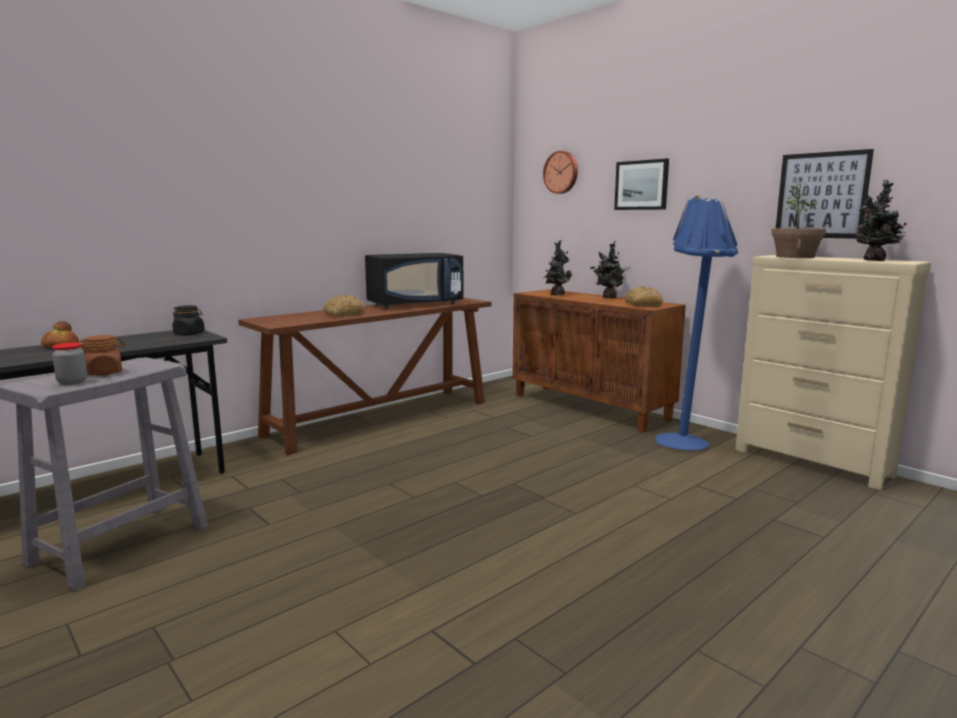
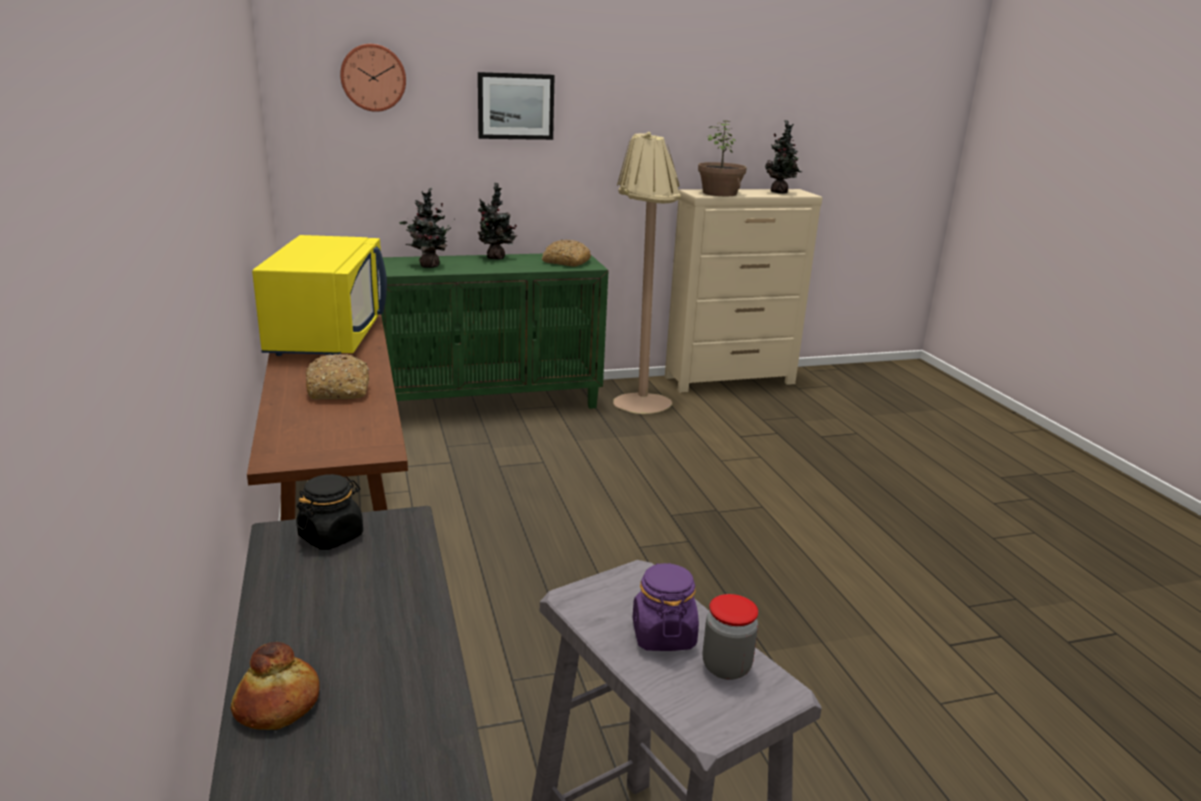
camera: 65 degrees left, 10 degrees up
brown jar [79,335,125,376] -> purple jar [633,563,699,651]
black microwave [365,253,464,309] -> yellow microwave [252,235,387,356]
brown cabinet [512,289,686,432] -> green cabinet [381,254,609,409]
blue floor lamp [656,194,738,450] -> beige floor lamp [613,132,681,414]
picture [776,149,874,239] -> none

